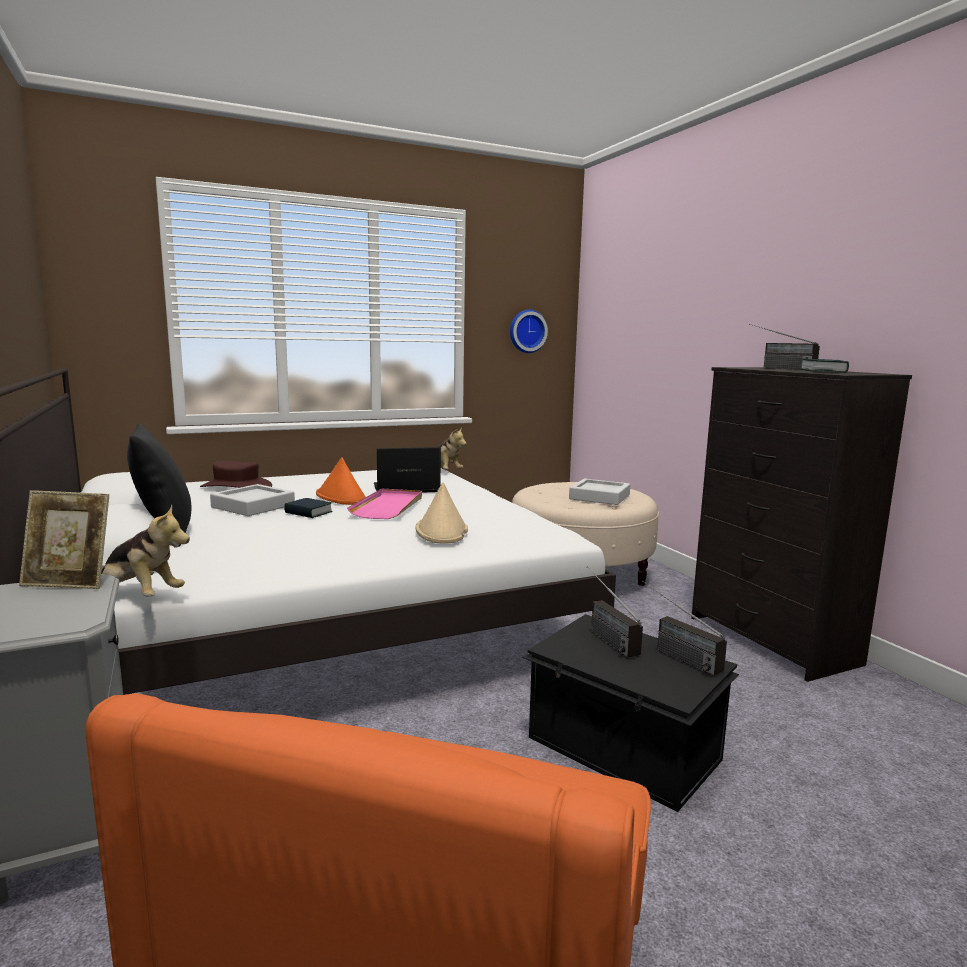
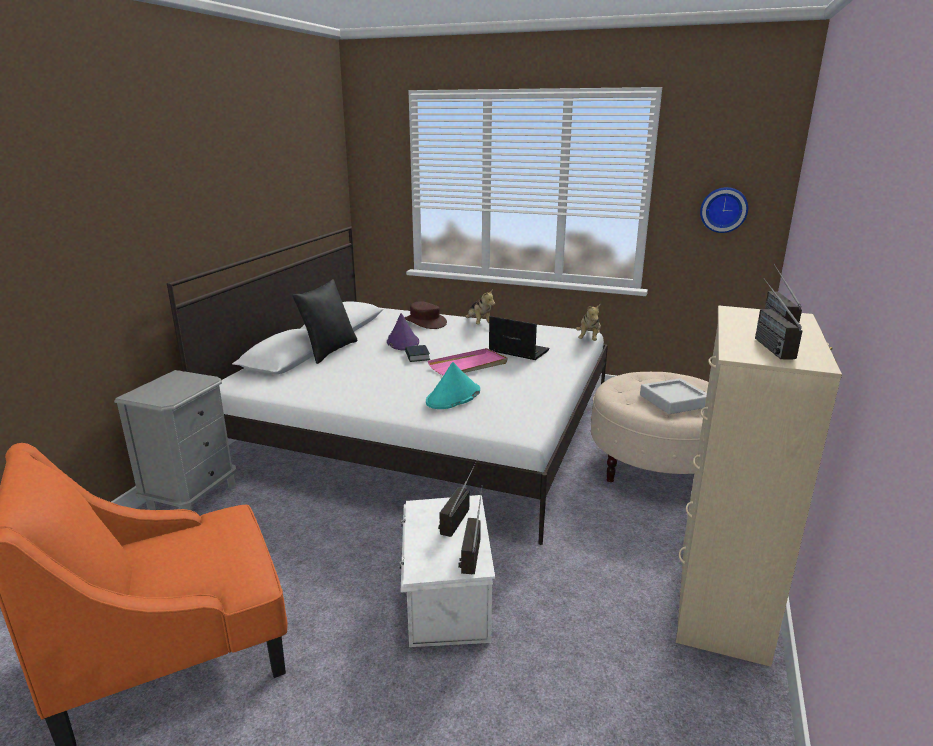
camera: 45 degrees right, 10 degrees up
picture frame [19,490,109,589] -> none
plush toy [101,505,190,597] -> plush toy moved to [465,289,495,325]
grey tray [210,484,295,516] -> purple hat [387,313,419,351]
orange hat [316,457,366,505] -> none
beige hat [415,482,468,544] -> turquoise hat [426,362,480,409]
black storage box [522,614,739,812] -> white storage box [400,495,495,647]
black dresser [691,367,912,682] -> beige dresser [676,305,842,667]
book [800,358,849,373] -> radio [755,278,802,359]

